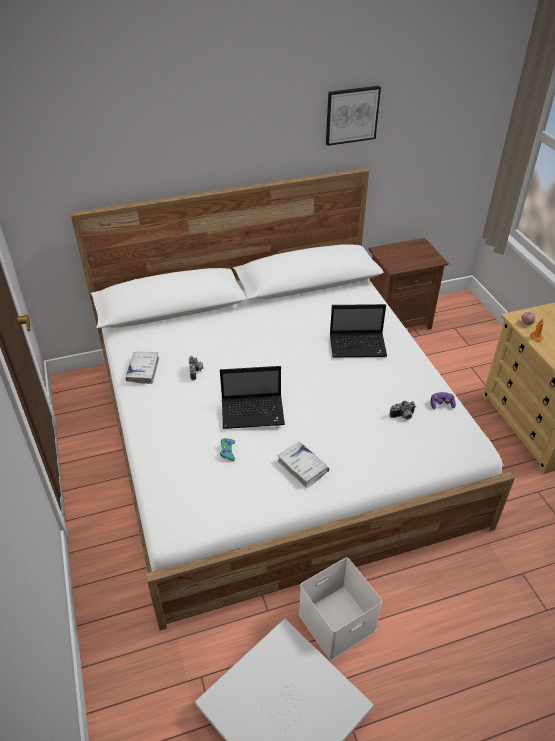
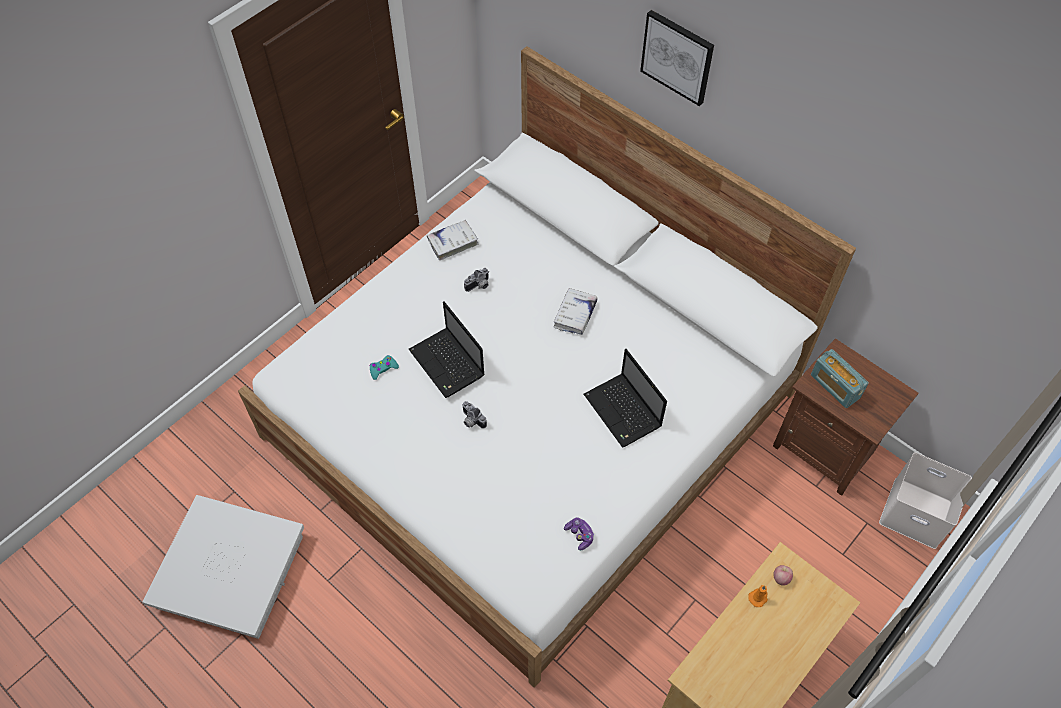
camera: 60 degrees right, 15 degrees up
white book [277,442,329,488] -> white book moved to [553,288,598,335]
white storage box [299,557,382,660] -> white storage box moved to [879,452,972,549]
picture [326,86,381,146] -> picture moved to [640,10,714,106]
camera [389,401,416,420] -> camera moved to [462,401,487,429]
none -> radio [811,349,869,408]

